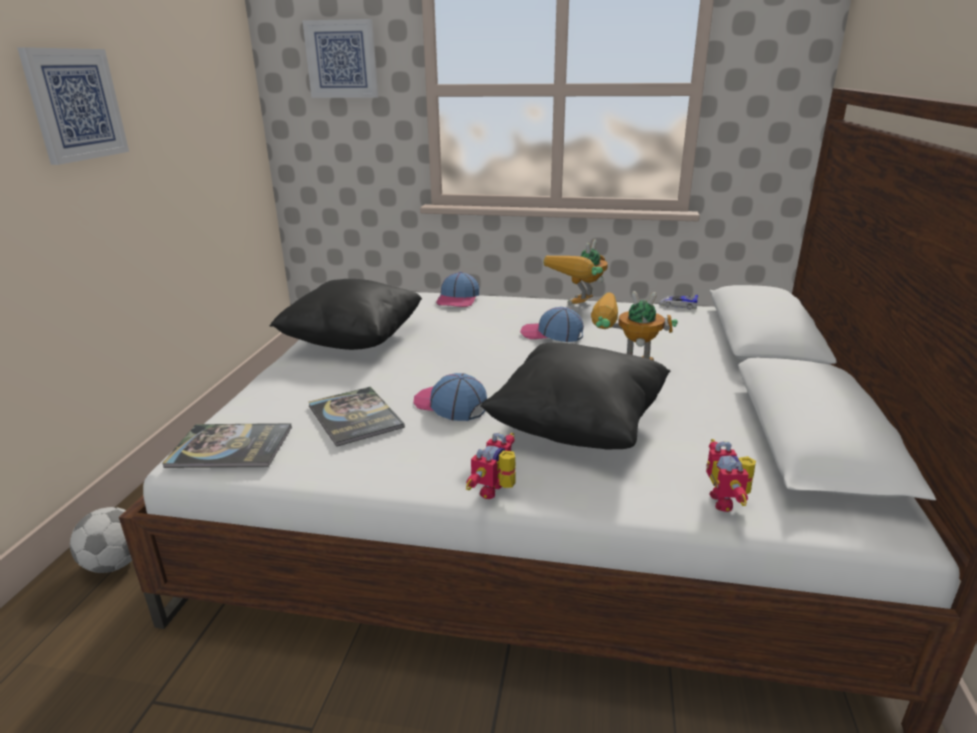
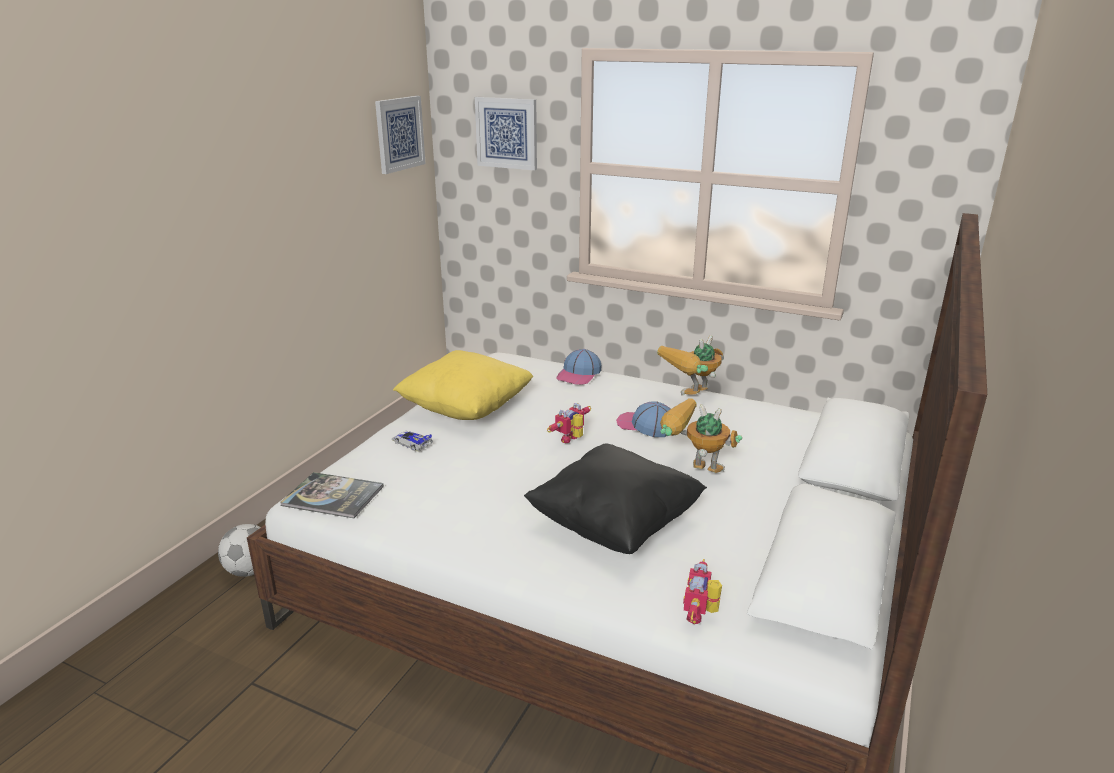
camera: 15 degrees right, 0 degrees up
picture [17,47,129,165] -> picture moved to [375,96,426,174]
black pillow [270,279,422,350] -> yellow pillow [393,350,533,420]
book [308,387,405,447] -> none
cap [414,373,487,421] -> none
toy robot [466,433,516,499] -> toy robot moved to [547,403,591,443]
toy car [659,295,698,310] -> toy car moved to [392,431,433,452]

